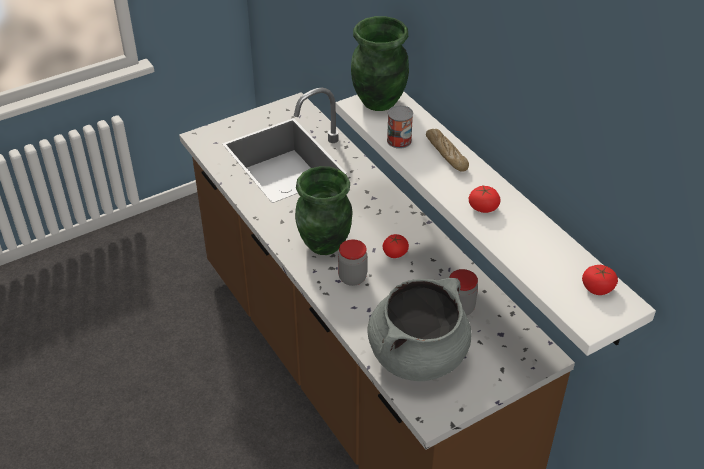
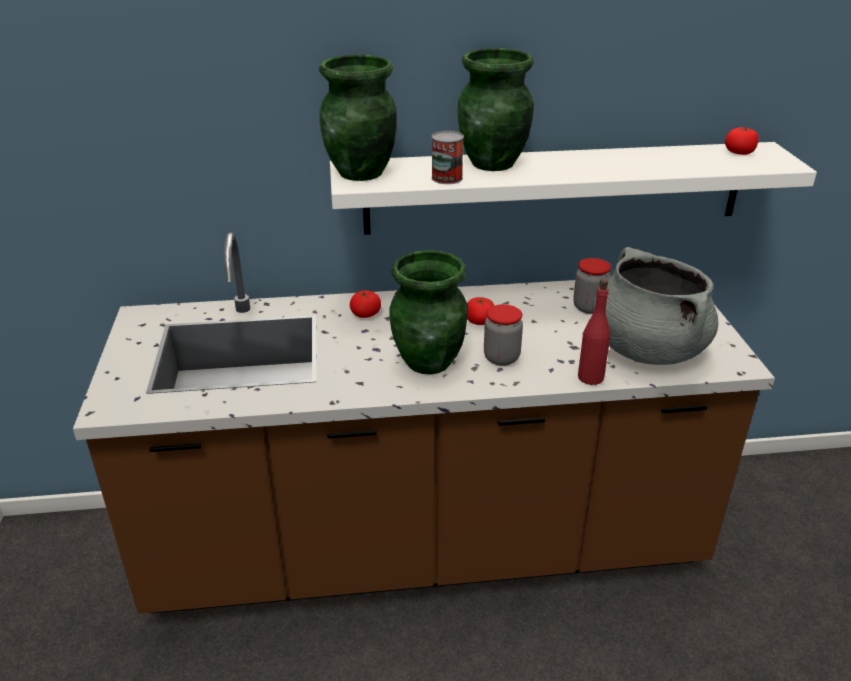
camera: 65 degrees left, 10 degrees down
bread [426,129,469,172] -> green vase [458,48,534,171]
tomato [469,186,500,213] -> tomato moved to [350,290,381,318]
none -> red bottle [578,279,610,385]

